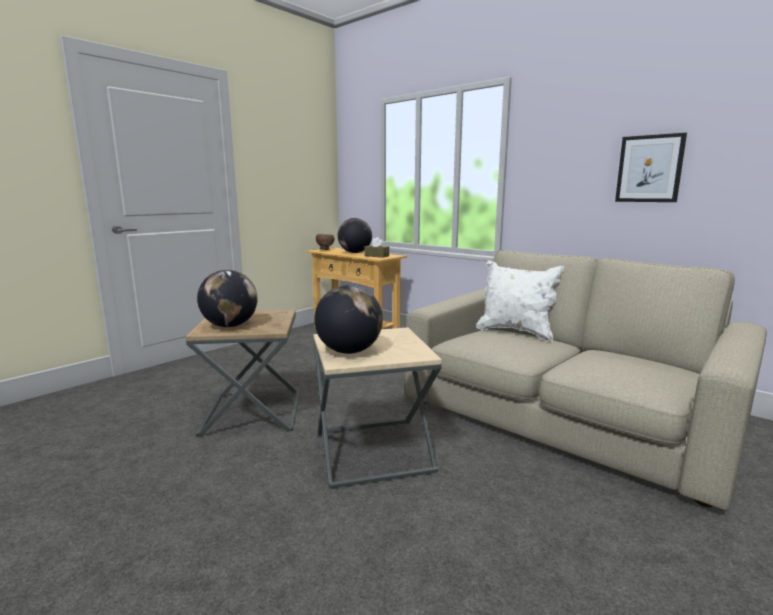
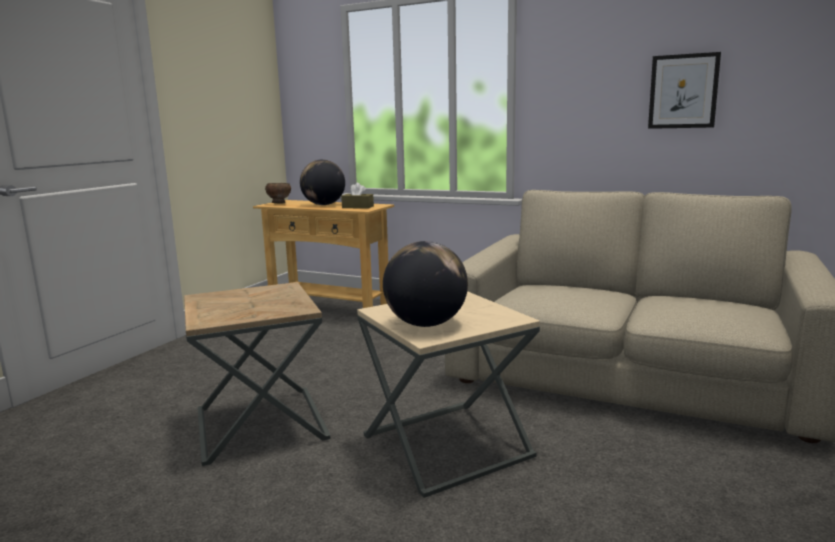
camera: 15 degrees left, 0 degrees up
globe [197,270,258,327] -> none
white pillow [476,261,564,342] -> none

